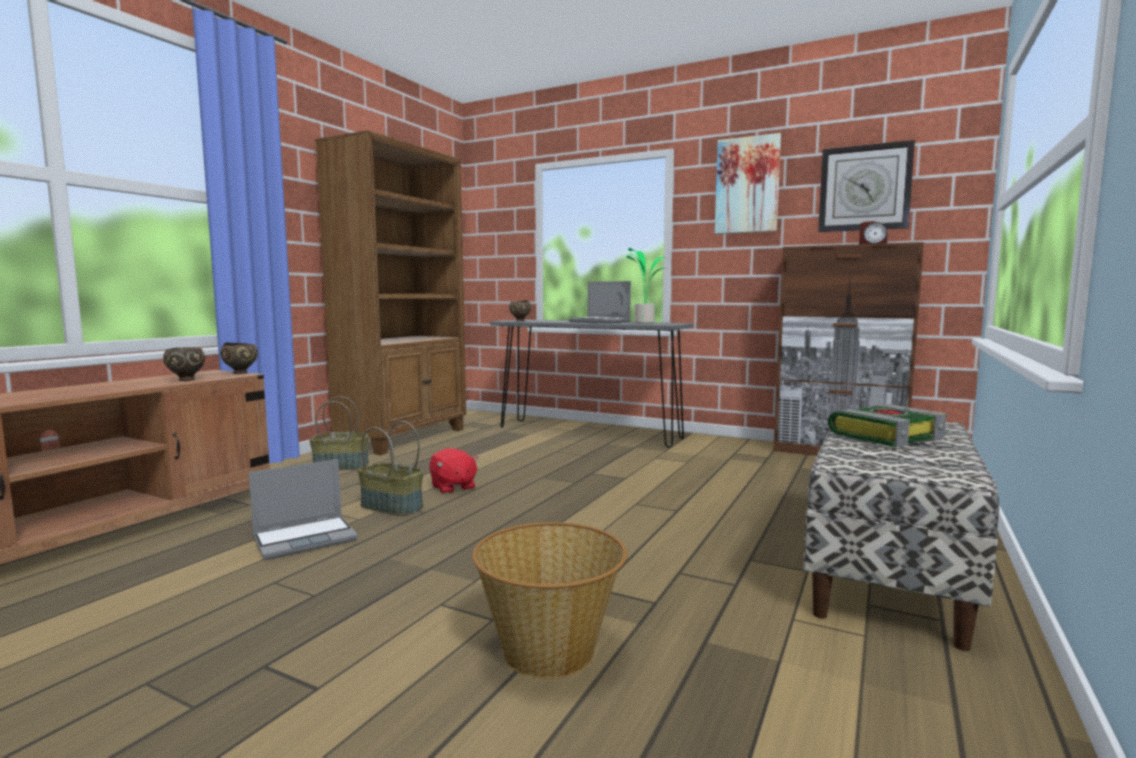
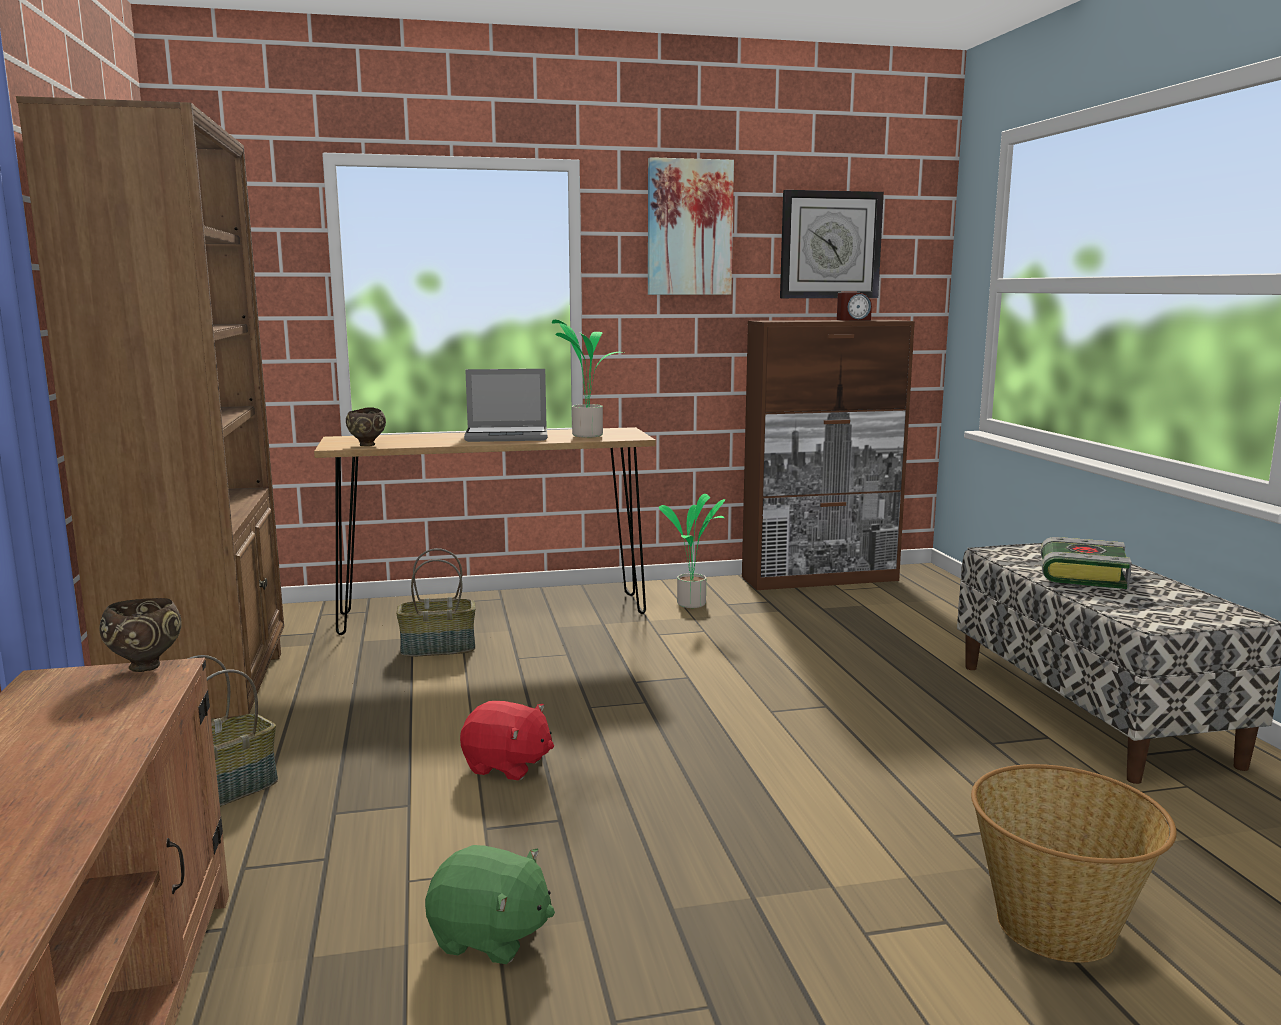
camera: 40 degrees left, 5 degrees up
brown bowl [163,347,205,381] -> none
laptop [249,459,358,560] -> green plush toy [425,845,555,964]
basket [358,421,424,516] -> basket moved to [396,548,475,657]
grey console table [490,320,694,448] -> brown console table [314,427,656,635]
none -> potted plant [659,494,725,608]

